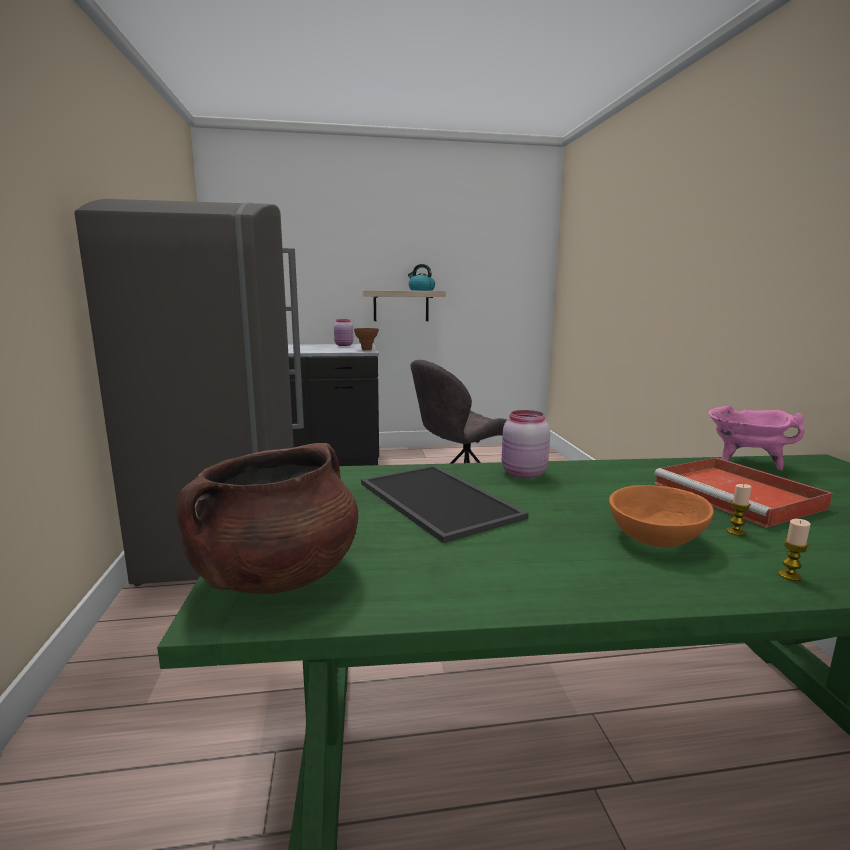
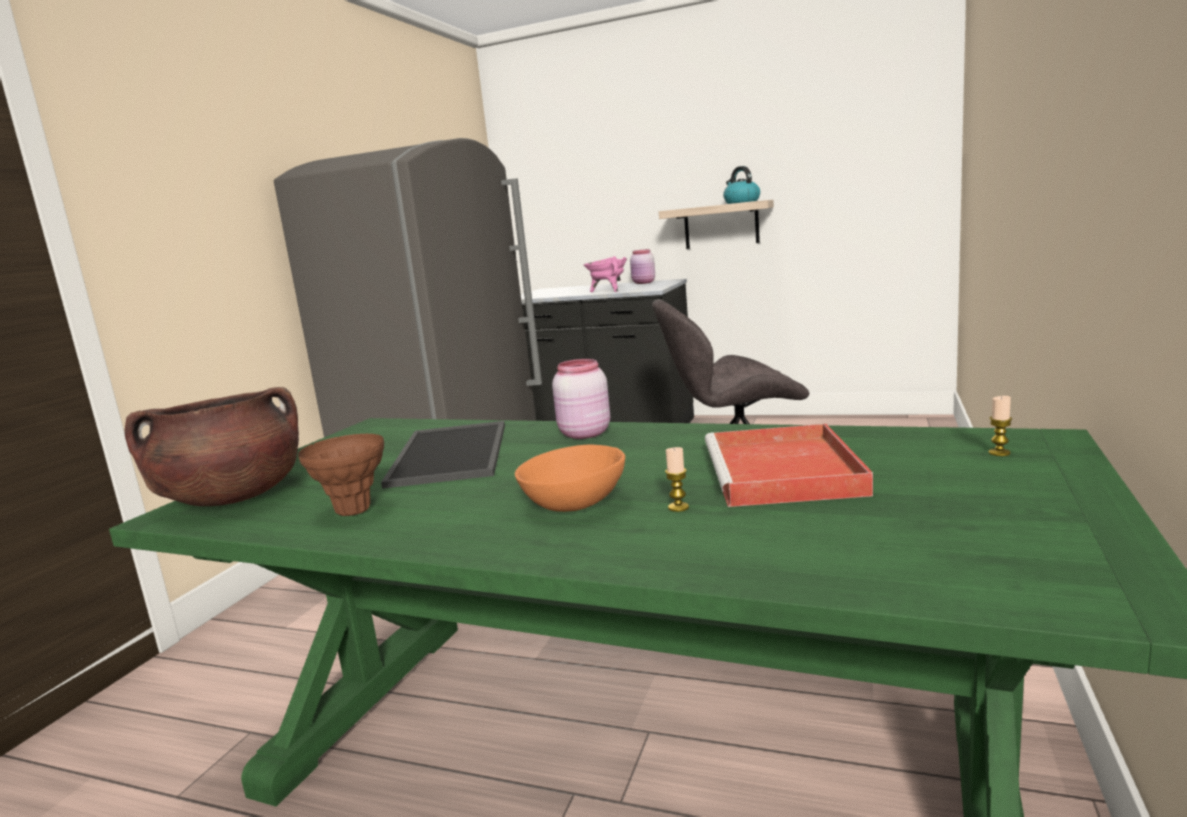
camera: 30 degrees right, 0 degrees up
brown vase [354,328,379,350] -> brown vase moved to [298,434,384,516]
pink cooking pot [709,405,805,471] -> pink cooking pot moved to [584,256,627,292]
candle [778,519,811,581] -> candle moved to [988,396,1012,456]

